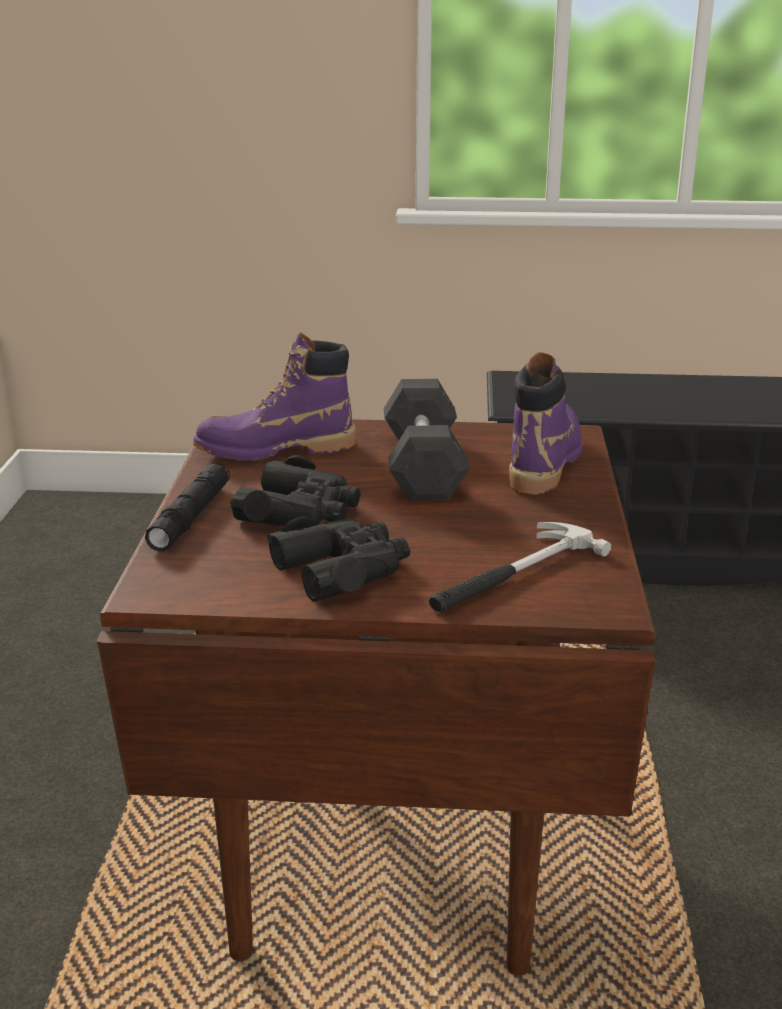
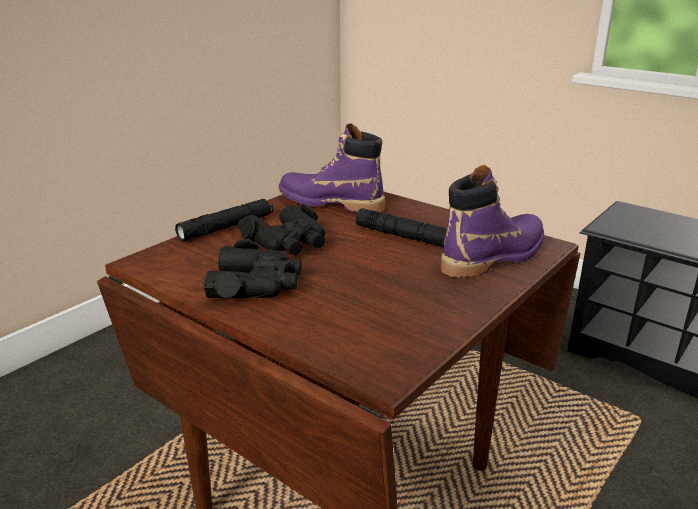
camera: 35 degrees right, 0 degrees up
grey dumbbell [384,379,470,501] -> black flashlight [356,208,447,247]
hammer [429,522,611,613] -> none

